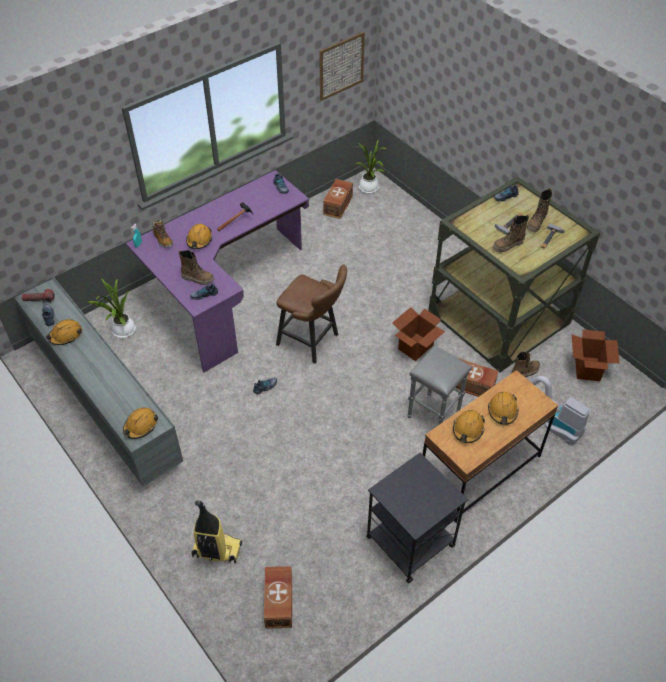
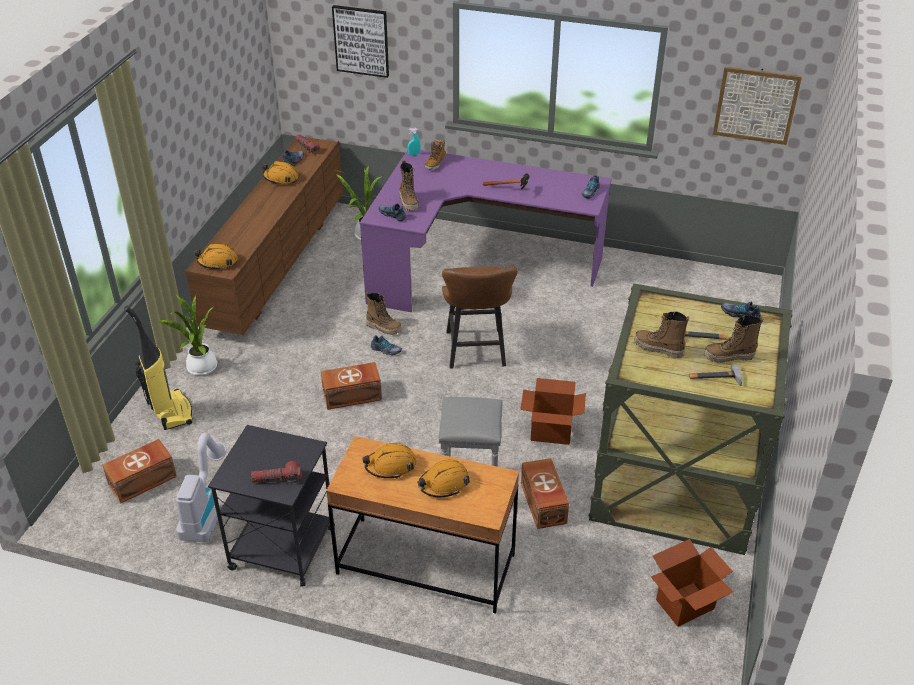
camera: 55 degrees right, 10 degrees down
grey cabinet [14,277,183,486] -> brown cabinet [185,137,343,335]
orange hard hat [186,224,212,249] -> none
brown storage box [323,179,353,219] -> brown storage box moved to [321,362,382,410]
potted plant [355,140,386,194] -> potted plant moved to [157,294,217,376]
boot [511,352,540,377] -> boot moved to [366,292,402,335]
vacuum cleaner [530,376,590,445] -> vacuum cleaner moved to [176,433,227,542]
none -> flashlight [251,461,302,483]
none -> picture [332,5,389,78]

